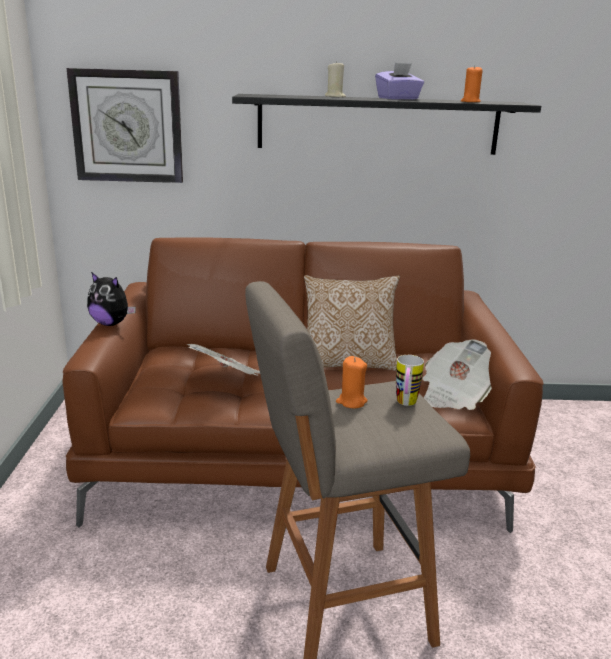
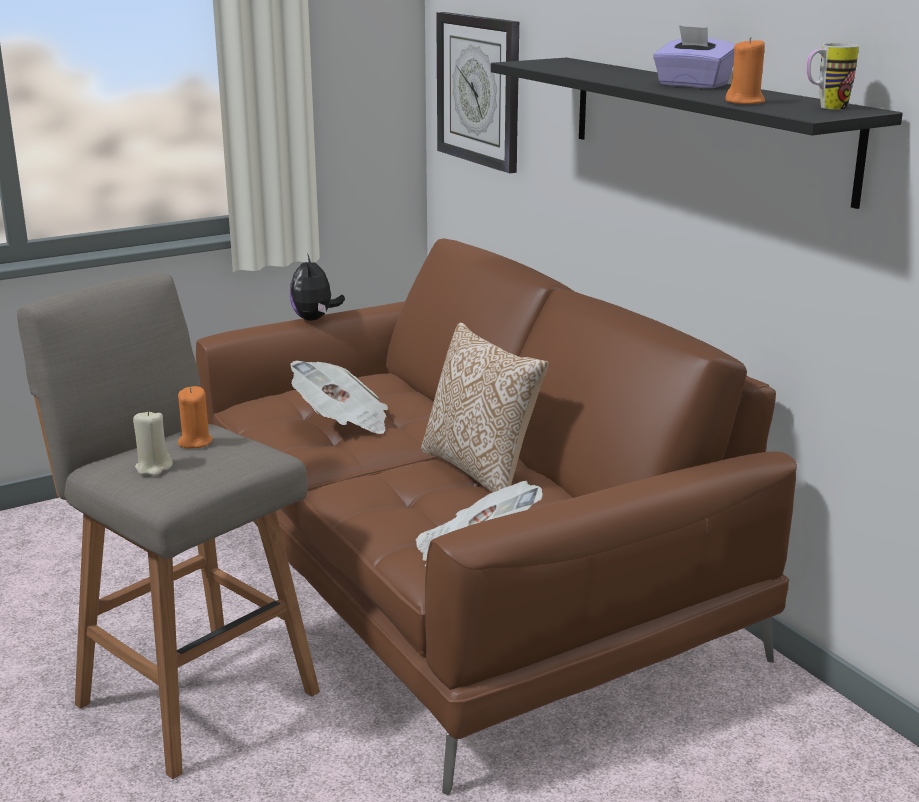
camera: 60 degrees right, 0 degrees up
beige candle [325,61,346,97] -> beige candle moved to [133,410,173,476]
mug [396,355,424,406] -> mug moved to [807,43,859,110]

